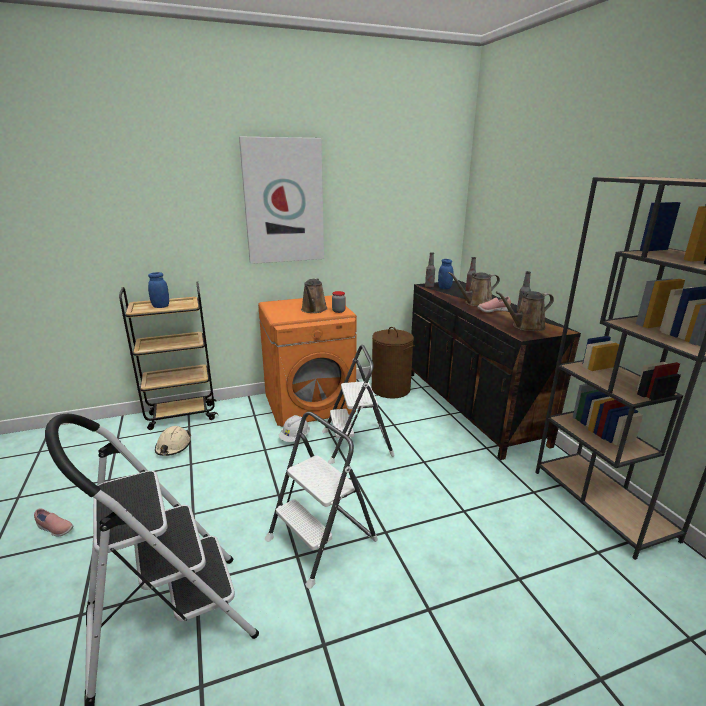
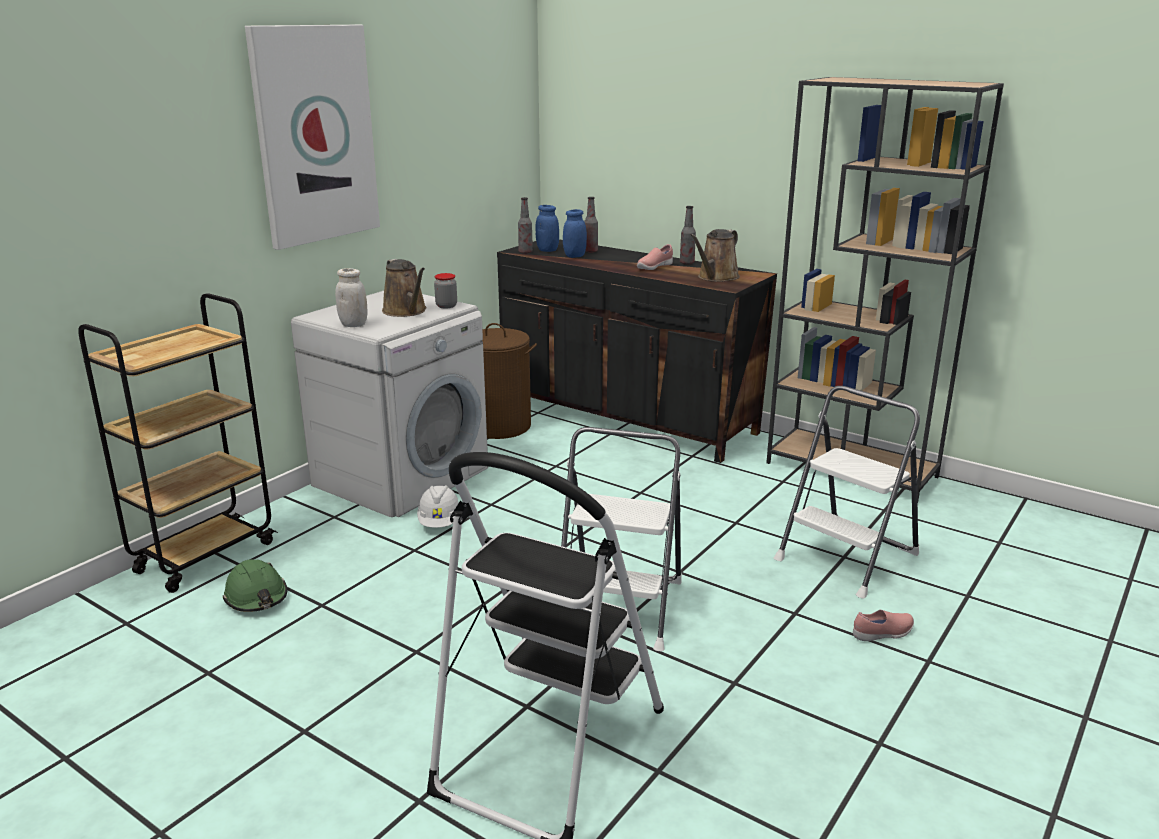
camera: 35 degrees left, 0 degrees up
pink shoe [34,508,73,536] -> pink shoe moved to [853,610,914,641]
blue jar [148,272,169,308] -> blue jar moved to [563,209,587,258]
beige hard hat [155,426,191,456] -> green hard hat [223,559,287,612]
orange washing machine [258,295,357,427] -> white washing machine [291,291,488,517]
white step ladder [322,345,395,464] -> white step ladder moved to [774,386,920,599]
brown watering can [448,272,500,306] -> none
none -> white jar [335,268,368,327]

